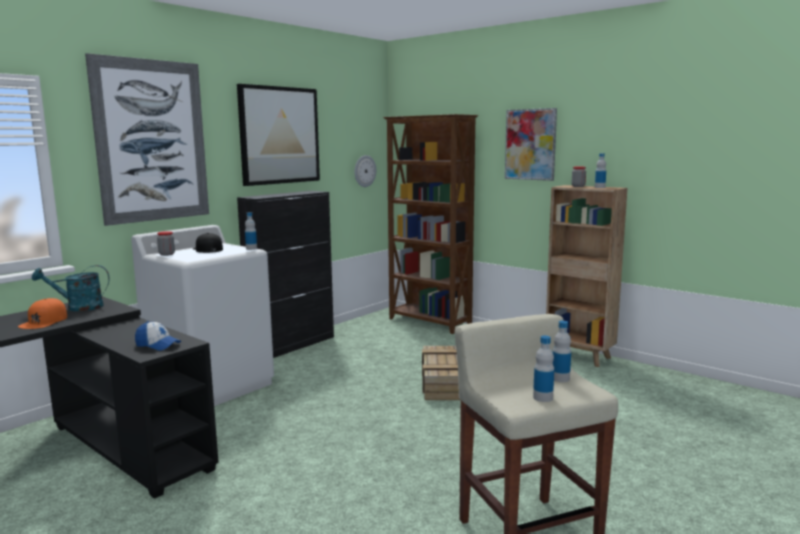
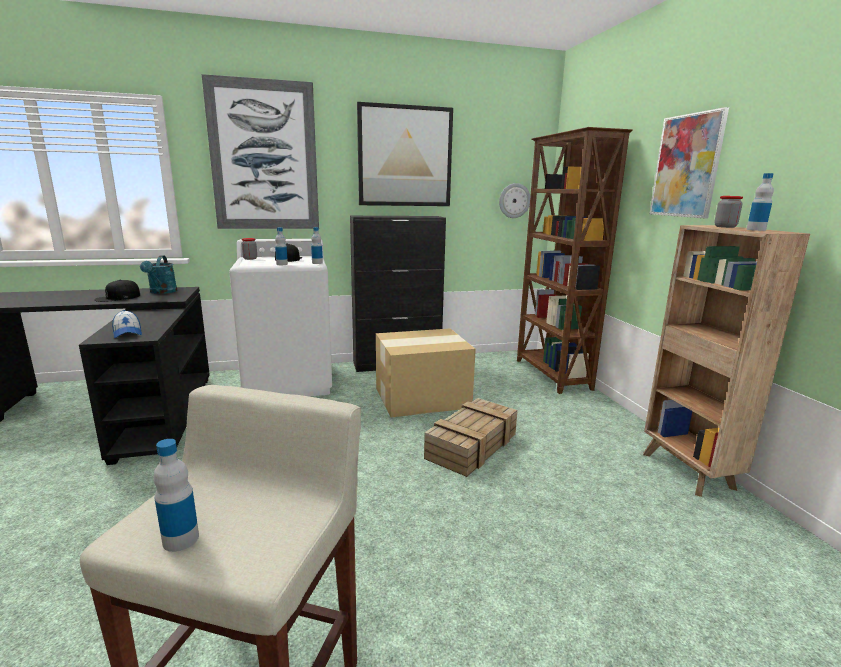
camera: 35 degrees right, 5 degrees up
orange cap [18,298,67,329] -> black cap [94,280,140,302]
turquoise watering can [32,265,110,311] -> turquoise watering can turned 120 degrees counterclockwise [140,255,177,294]
bottle [553,321,571,382] -> bottle moved to [275,227,288,265]
none -> cardboard box [376,328,476,417]

